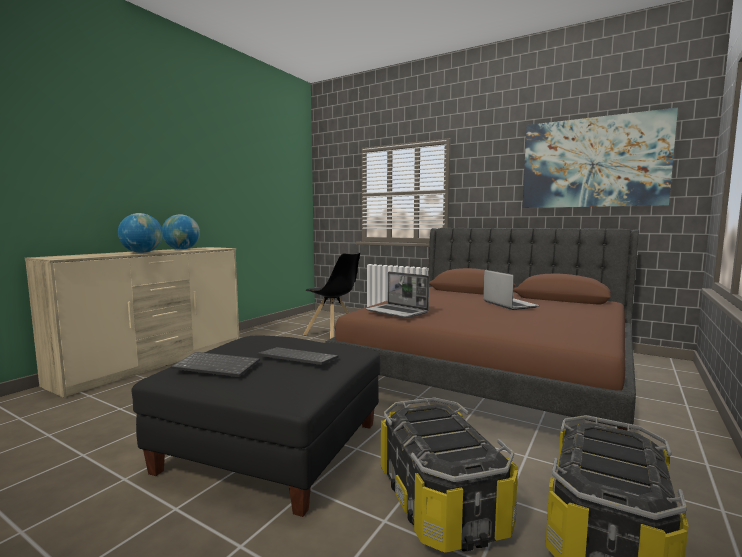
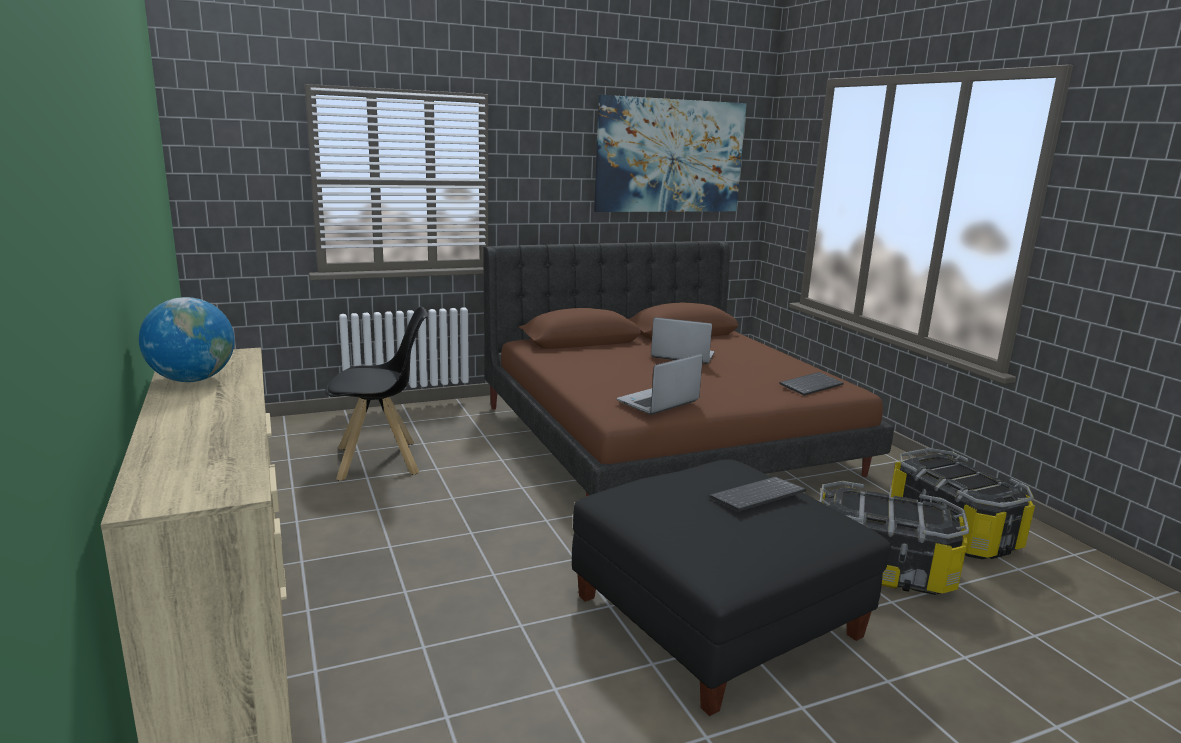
camera: 55 degrees left, 10 degrees up
globe [118,213,163,253] -> none
keyboard [171,352,260,377] -> keyboard moved to [779,372,844,396]
laptop [366,272,429,318] -> laptop turned 150 degrees clockwise [617,354,703,415]

